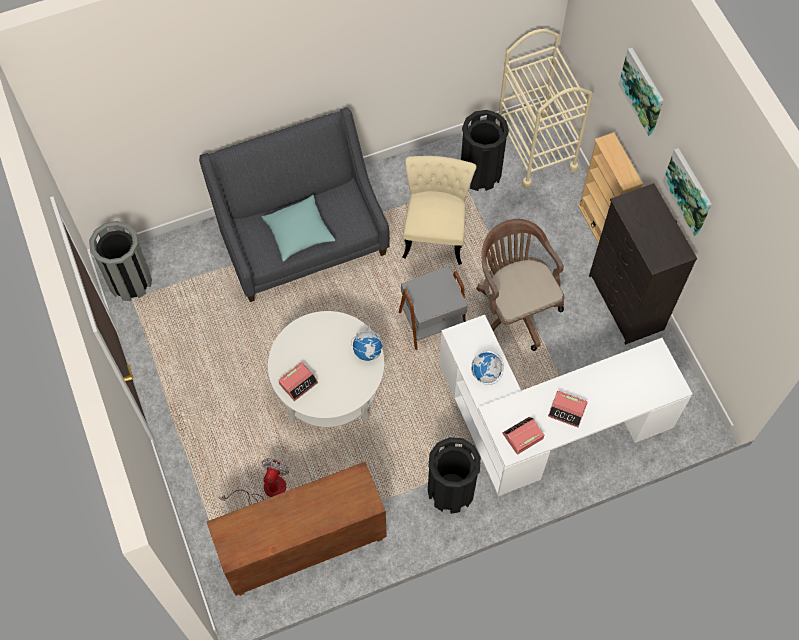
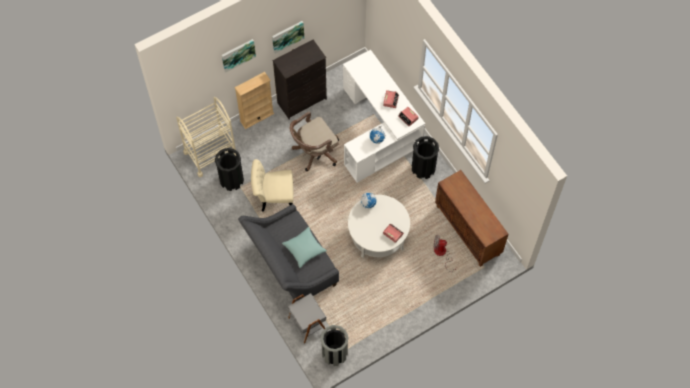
camera: 100 degrees left, 0 degrees up
grey side table [399,266,468,350] -> grey side table moved to [288,293,326,344]

